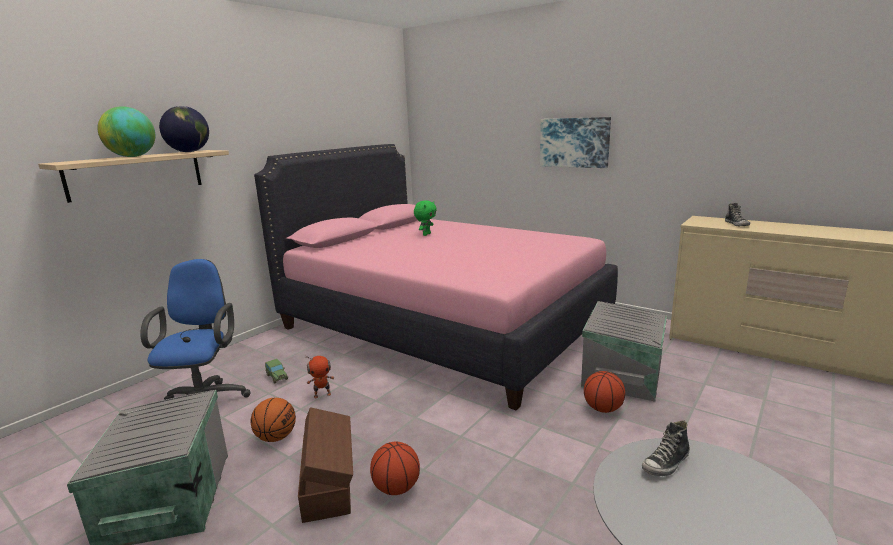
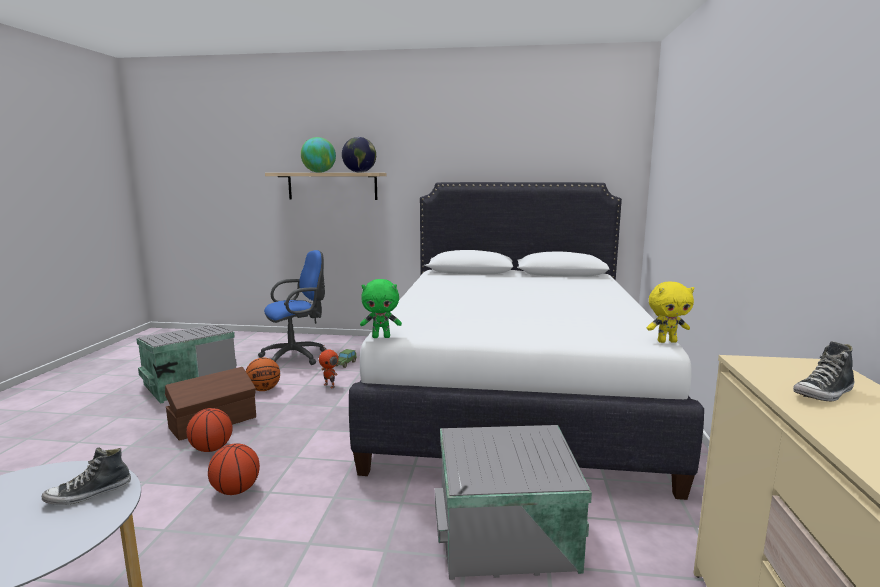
camera: 60 degrees right, 5 degrees down
pink bed [254,144,618,410] -> white bed [349,182,704,500]
green plush toy [414,200,437,236] -> green plush toy moved to [360,279,402,338]
picture [540,117,611,168] -> none
basketball [584,371,625,413] -> basketball moved to [208,443,260,495]
shoe [642,420,690,476] -> shoe turned 60 degrees counterclockwise [42,447,131,505]
none -> yellow plush toy [647,282,694,343]

